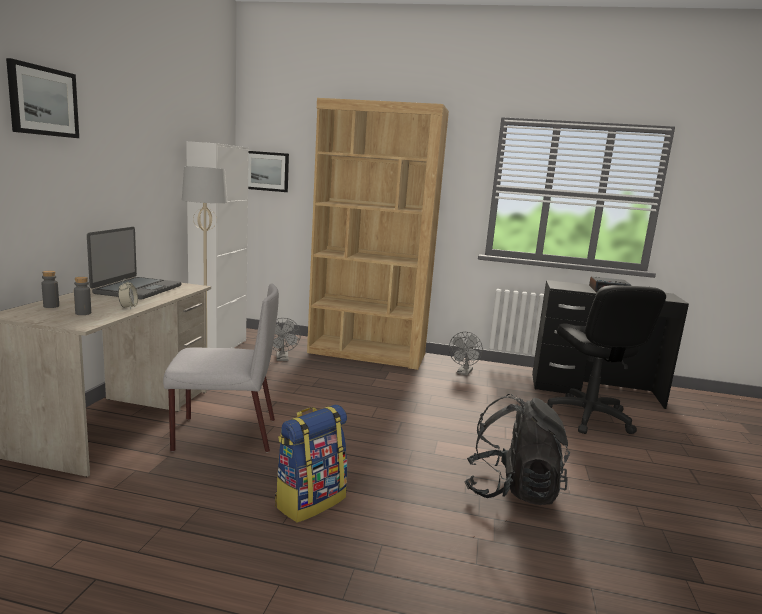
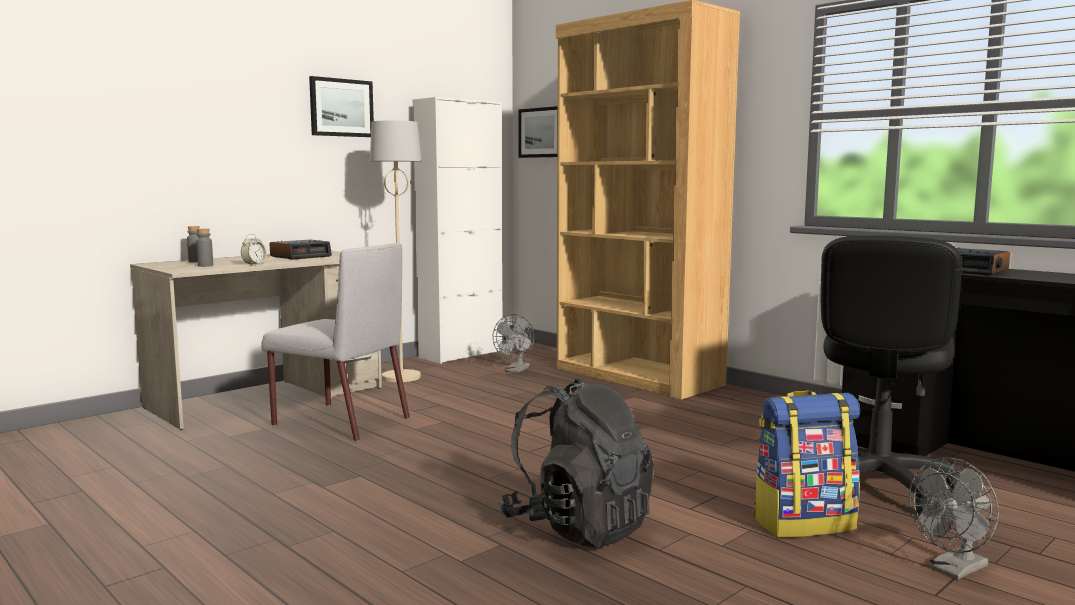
camera: 35 degrees right, 5 degrees down
picture [6,58,79,138] -> picture moved to [309,76,374,137]
laptop [87,227,182,300] -> alarm clock [270,240,332,260]
backpack [275,404,348,523] -> backpack moved to [753,391,860,538]
grey fan [449,332,483,376] -> grey fan moved to [909,458,999,579]

